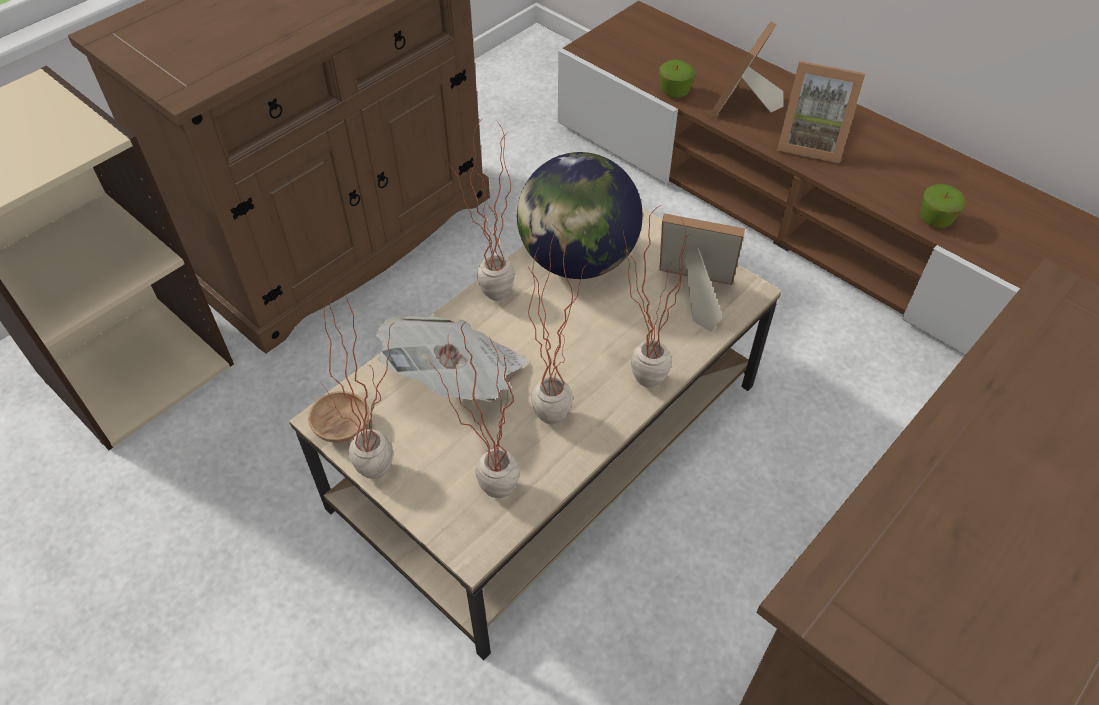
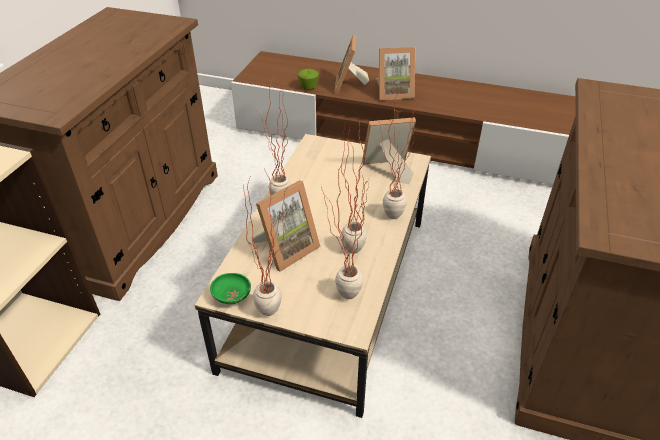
camera: 25 degrees left, 10 degrees down
brown bowl [308,391,369,443] -> green bowl [210,273,251,304]
newspaper [376,316,528,402] -> picture frame [253,180,321,272]
globe [517,152,643,279] -> none
apple [920,184,965,228] -> none

